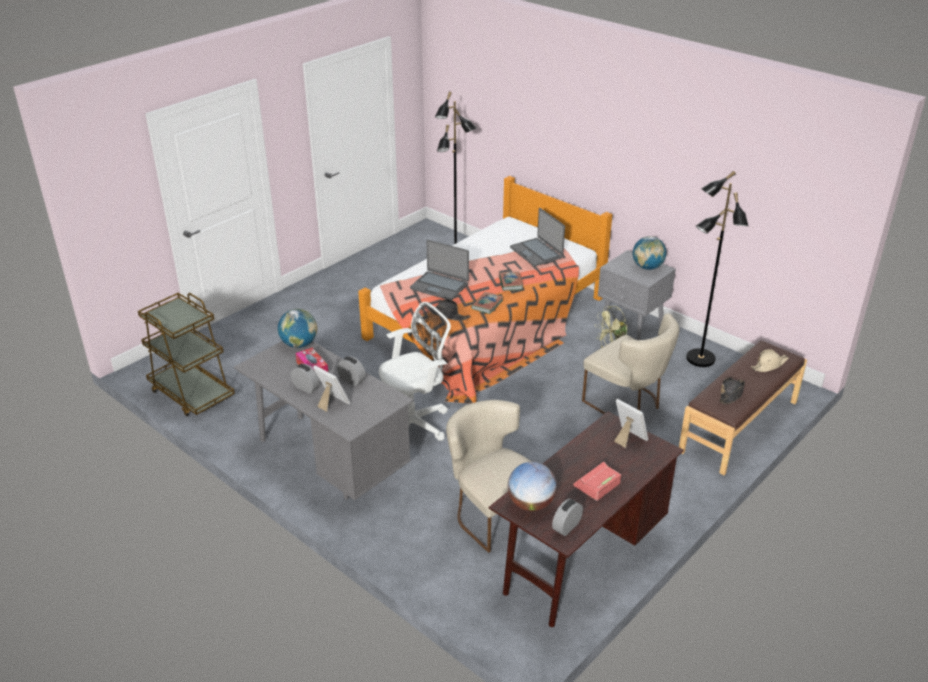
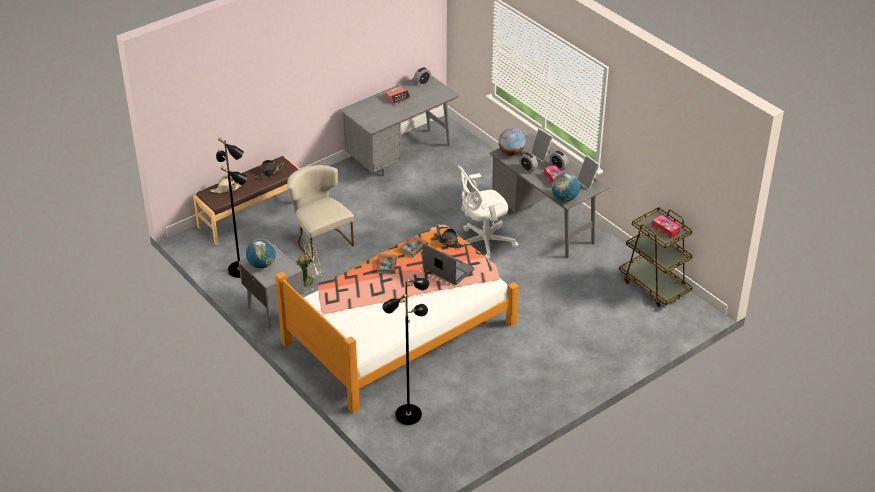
camera: 170 degrees left, 5 degrees up
beige chair [446,400,532,553] -> none
brown desk [488,411,684,627] -> grey desk [339,75,459,176]
globe [508,462,557,511] -> globe moved to [499,128,526,156]
laptop [510,208,565,267] -> none
picture frame [614,399,648,448] -> picture frame moved to [577,155,600,190]
none -> tissue box [652,215,681,239]

